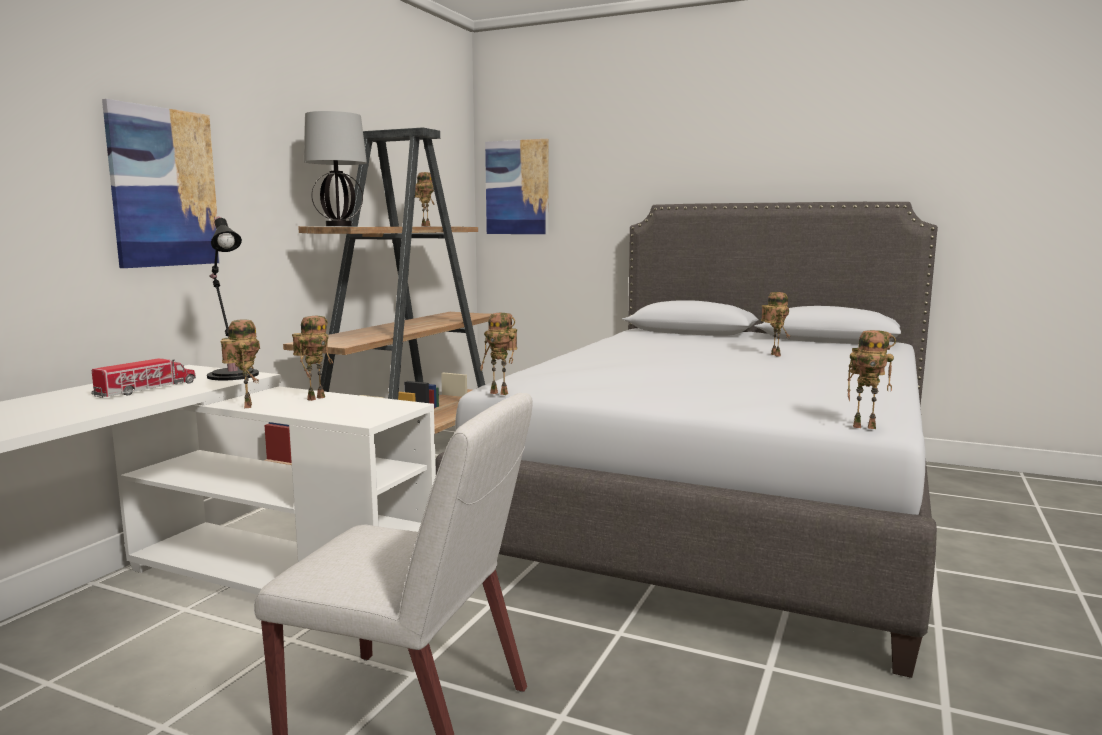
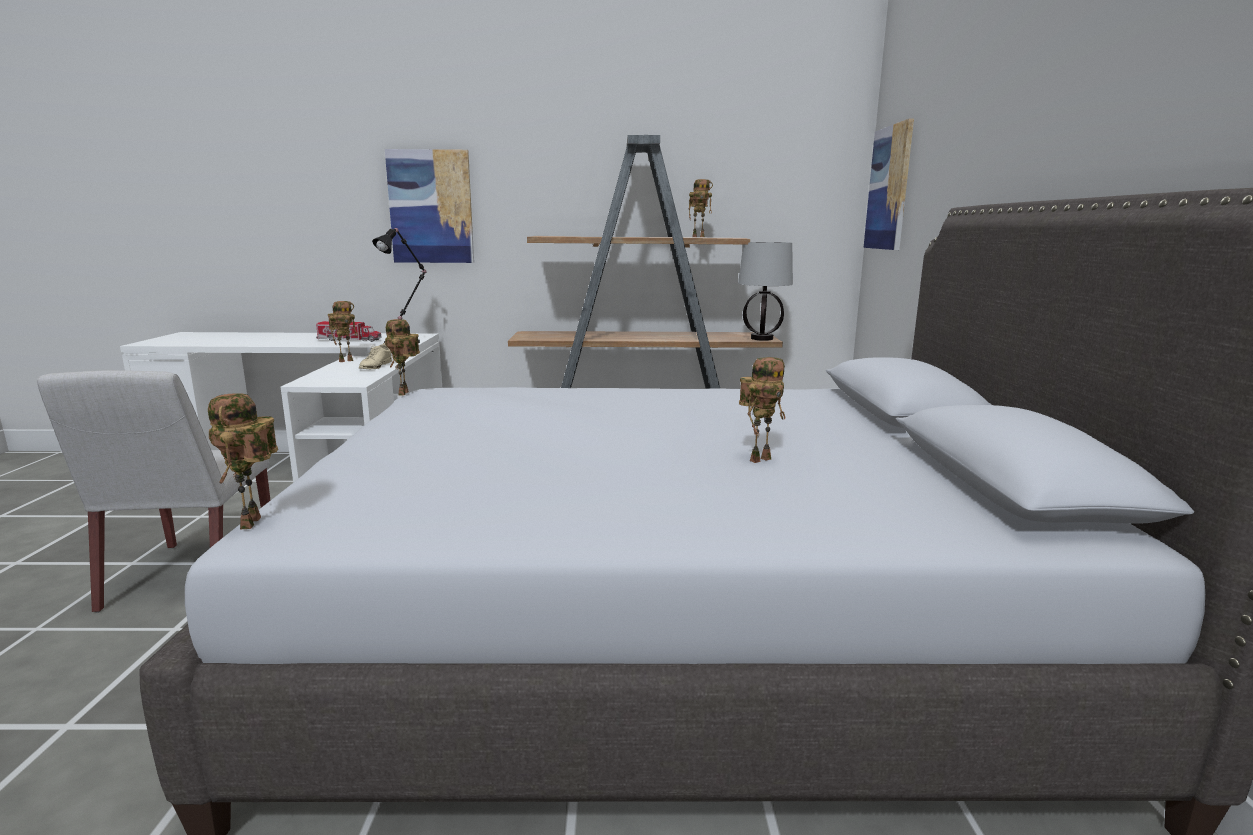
camera: 65 degrees right, 5 degrees up
toy robot [292,316,333,401] -> beige shoe [359,343,392,369]
table lamp [304,111,367,226] -> table lamp moved to [738,242,793,341]

